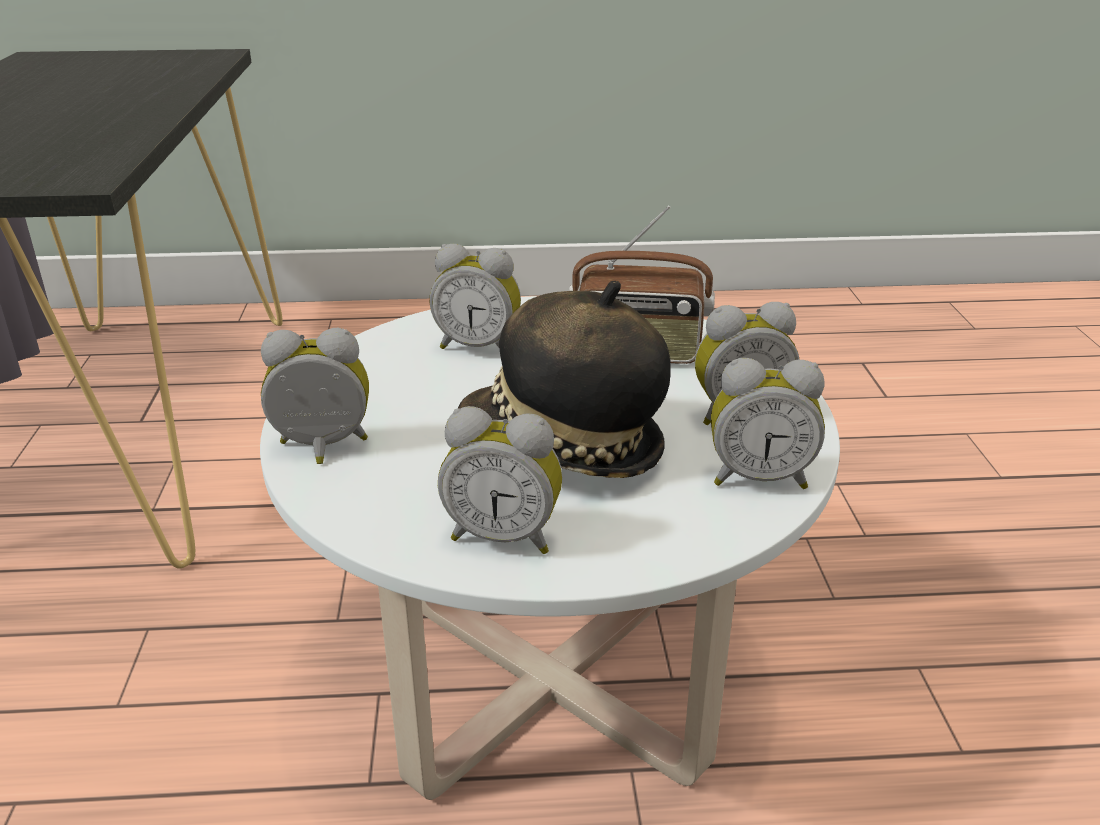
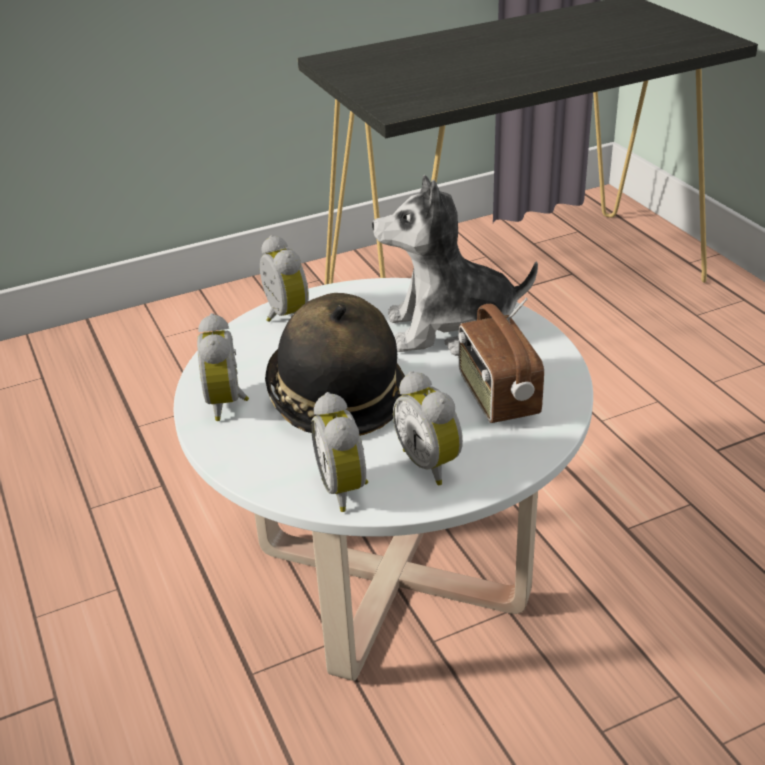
camera: 70 degrees right, 5 degrees up
alarm clock [430,244,521,349] -> plush toy [372,175,538,356]

